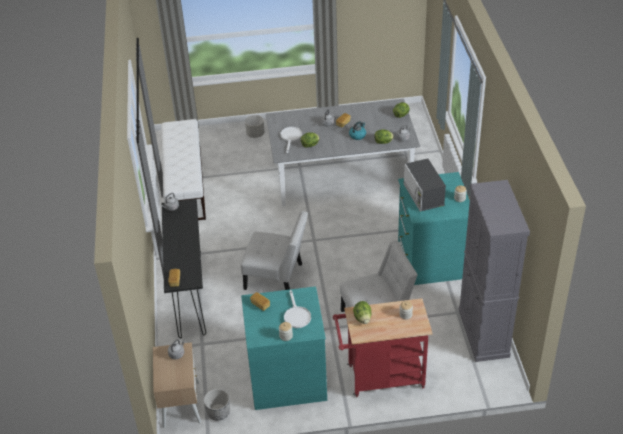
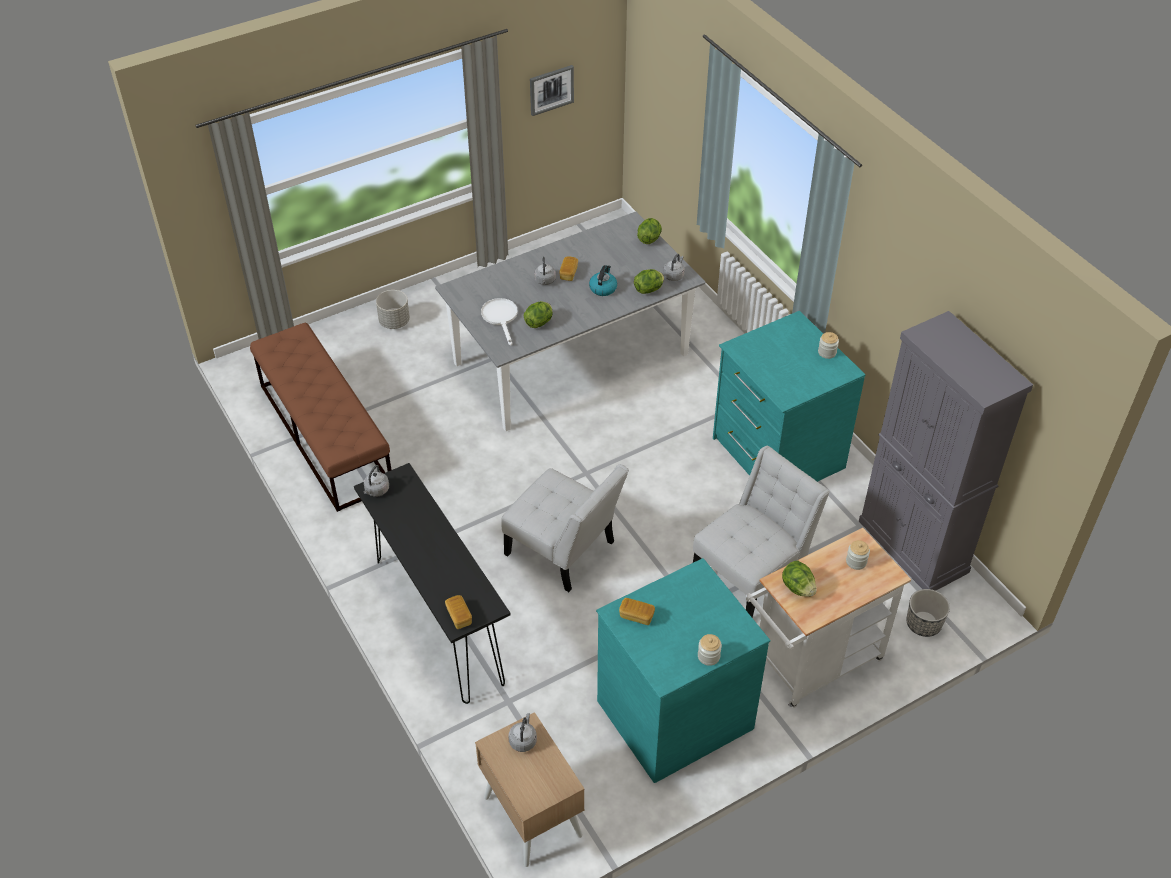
camera: 25 degrees left, 5 degrees up
white bench [161,119,206,220] -> brown bench [250,323,391,512]
planter [203,389,230,421] -> planter moved to [906,589,950,637]
white chair [241,211,308,290] -> white chair turned 45 degrees clockwise [501,464,629,592]
white frying pan [284,290,311,328] -> none
red cart [333,298,433,397] -> white cart [746,528,911,708]
microwave [403,159,446,211] -> none
none -> picture [530,65,574,116]

